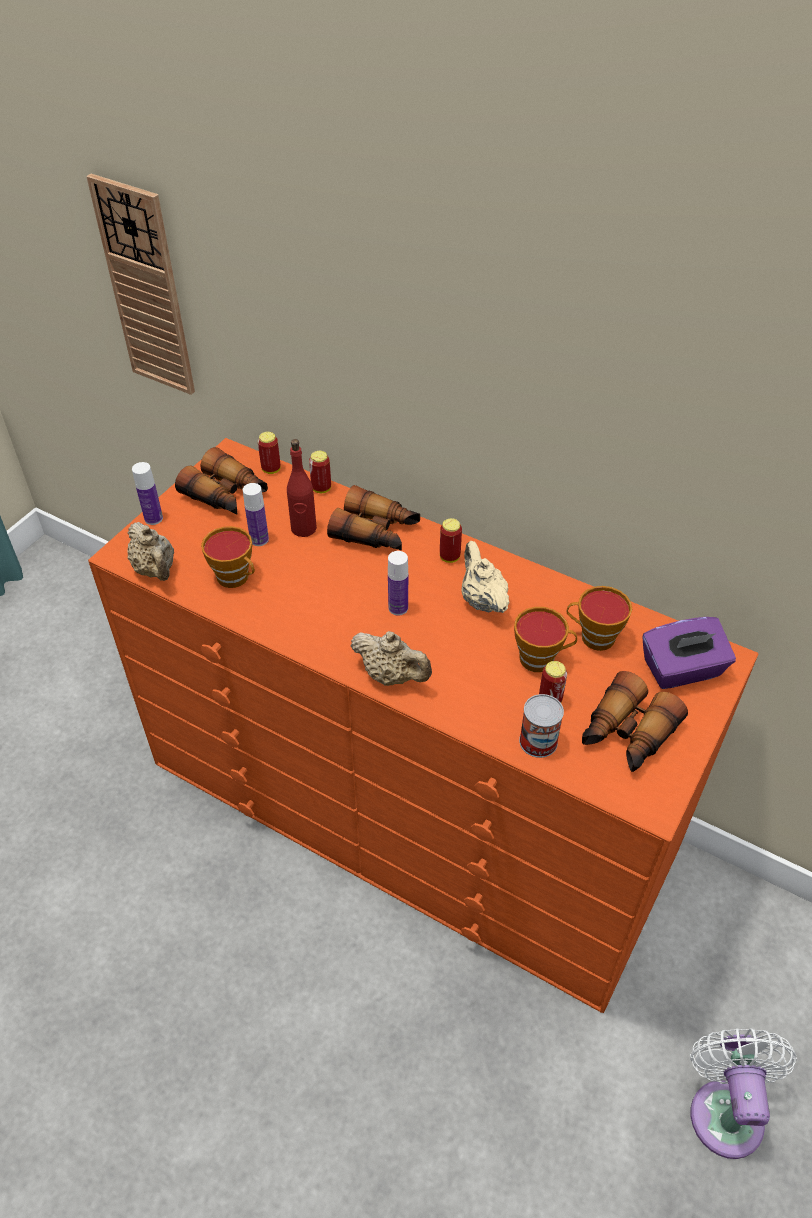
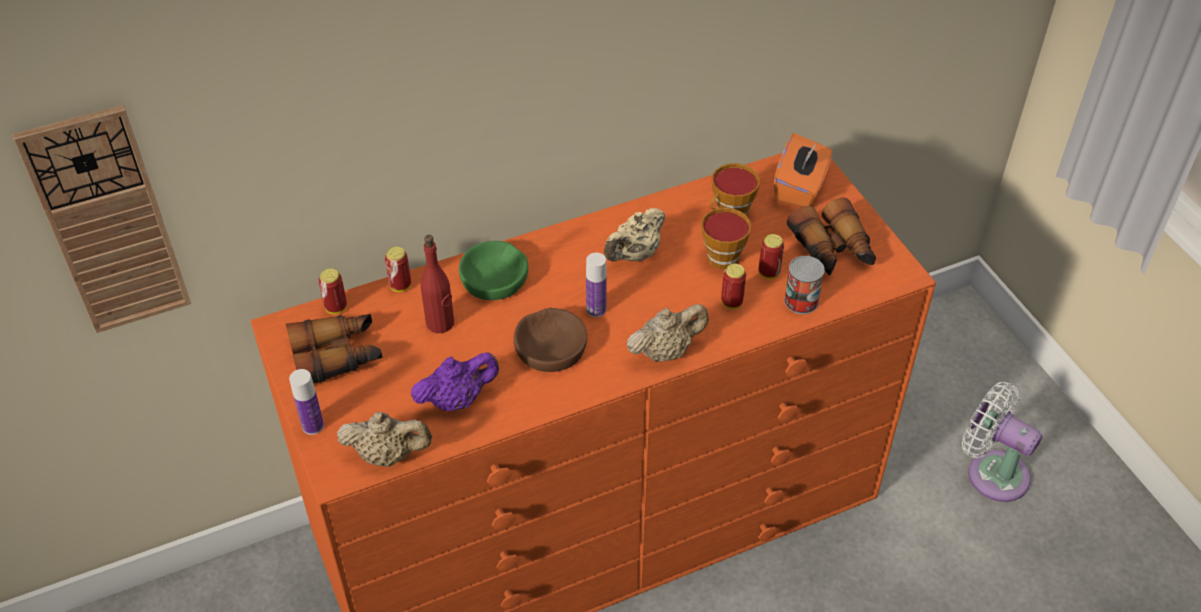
camera: 55 degrees left, 0 degrees up
cup [201,526,255,588] -> purple teapot [411,352,499,411]
bottle [243,483,269,546] -> none
binoculars [327,485,420,550] -> green bowl [459,241,528,300]
can [440,518,462,563] -> can moved to [721,264,746,309]
beige teapot [461,541,509,613] -> beige teapot turned 60 degrees counterclockwise [604,208,665,262]
purple tissue box [643,617,736,689] -> orange tissue box [774,133,832,207]
none -> brown bowl [514,308,587,372]

